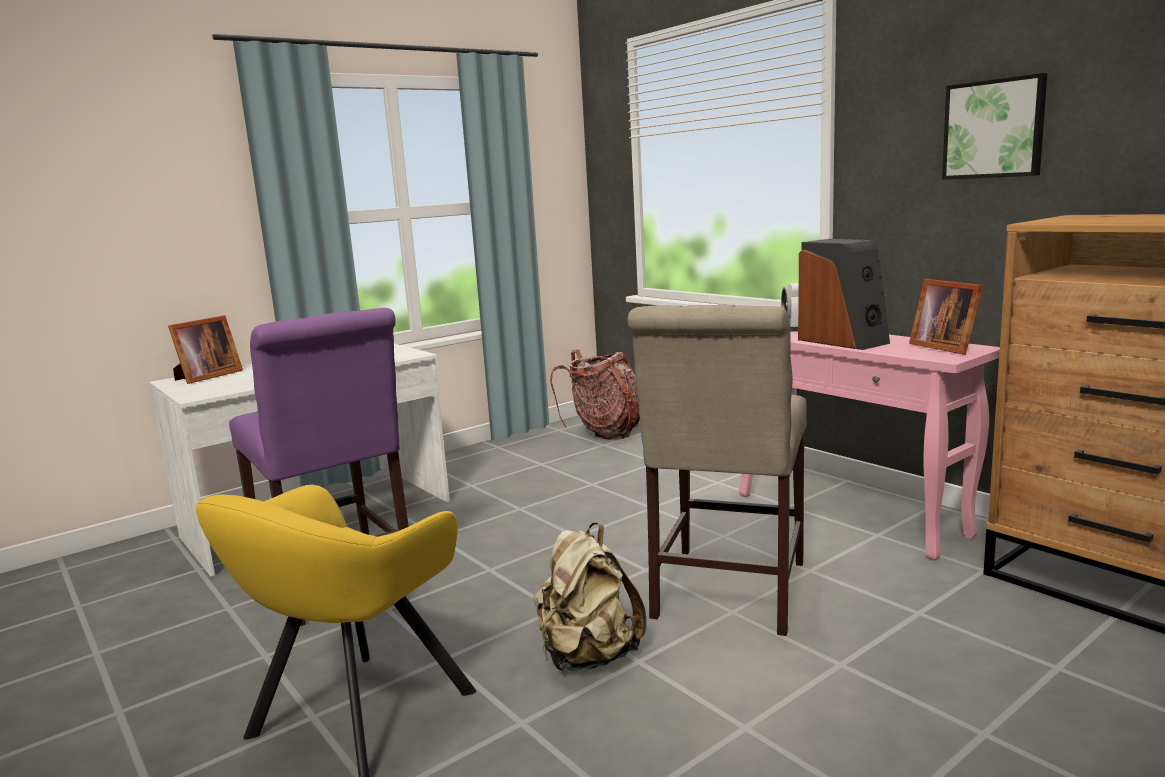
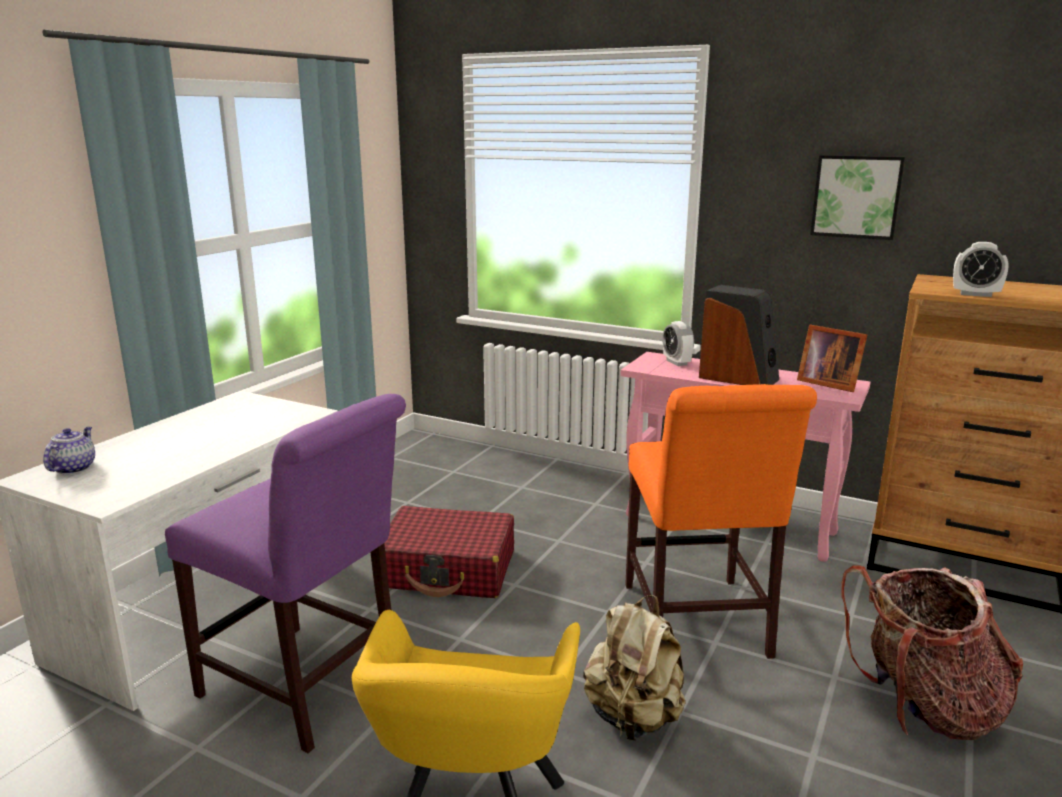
camera: 25 degrees left, 5 degrees up
picture frame [168,315,243,384] -> teapot [43,427,95,474]
backpack [550,350,640,440] -> backpack moved to [841,566,1023,740]
beige chair [627,305,807,636] -> orange chair [625,384,817,659]
none -> red suitcase [384,506,514,598]
none -> alarm clock [953,242,1009,297]

